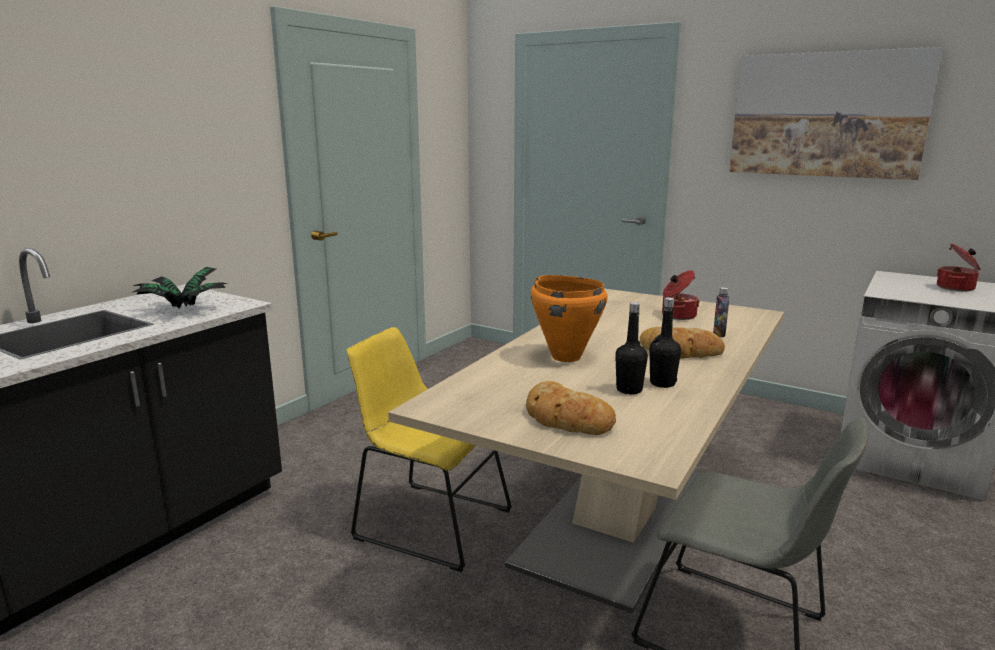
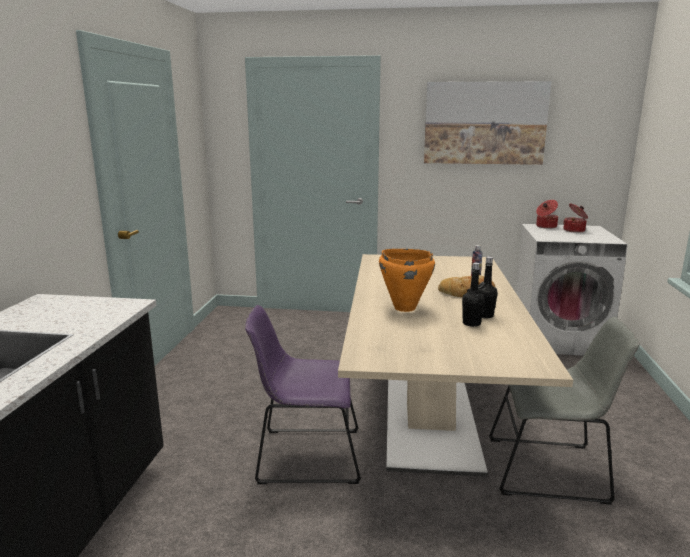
camera: 25 degrees left, 0 degrees up
potted plant [133,267,228,308] -> none
yellow chair [347,327,512,572] -> purple chair [245,305,361,484]
bread [526,381,616,435] -> none
cooking pot [662,270,699,320] -> cooking pot moved to [536,200,558,229]

